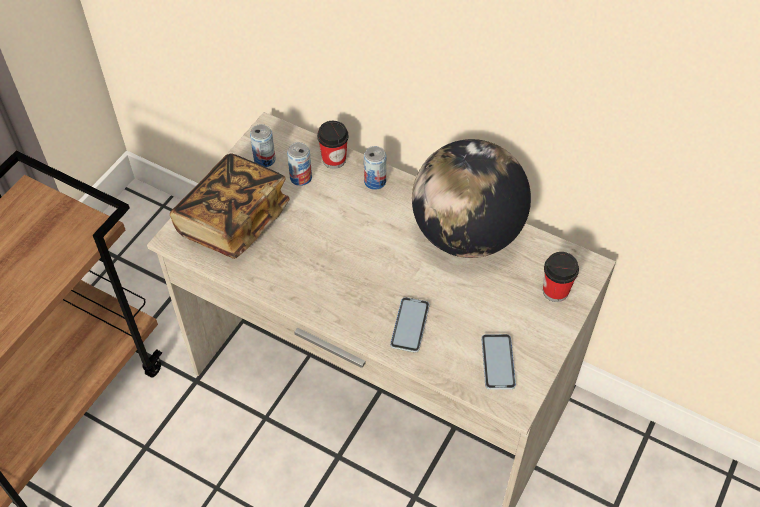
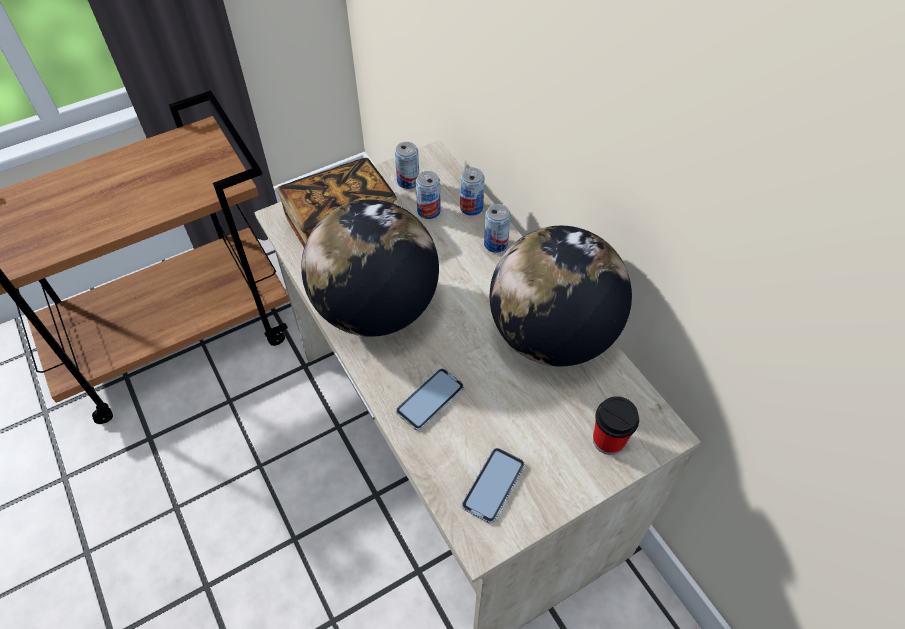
camera: 30 degrees right, 0 degrees up
cup [317,121,349,169] -> can [460,168,485,216]
none -> globe [301,199,439,337]

